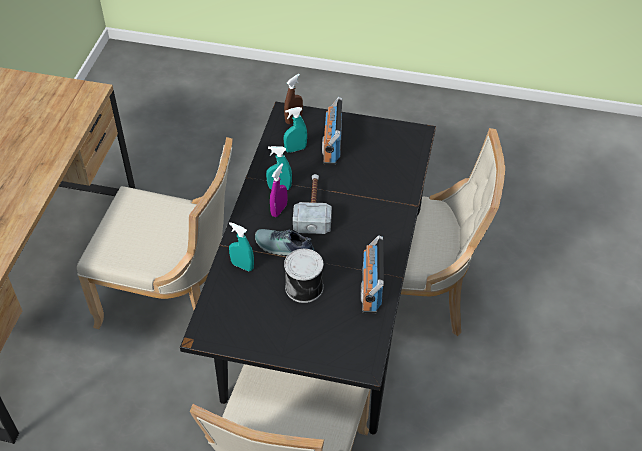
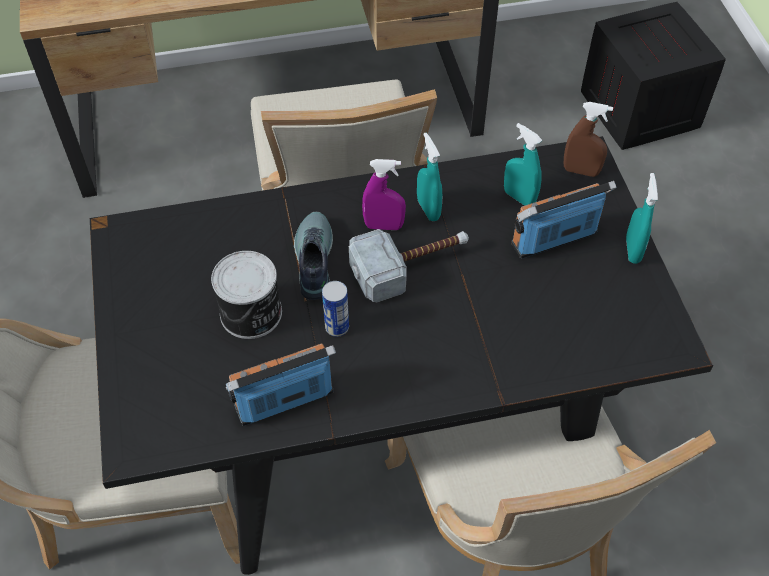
camera: 65 degrees right, 5 degrees up
turquoise spray bottle [229,222,254,271] -> turquoise spray bottle moved to [626,173,658,264]
none -> can [322,281,349,337]
none -> crate [581,2,726,150]

